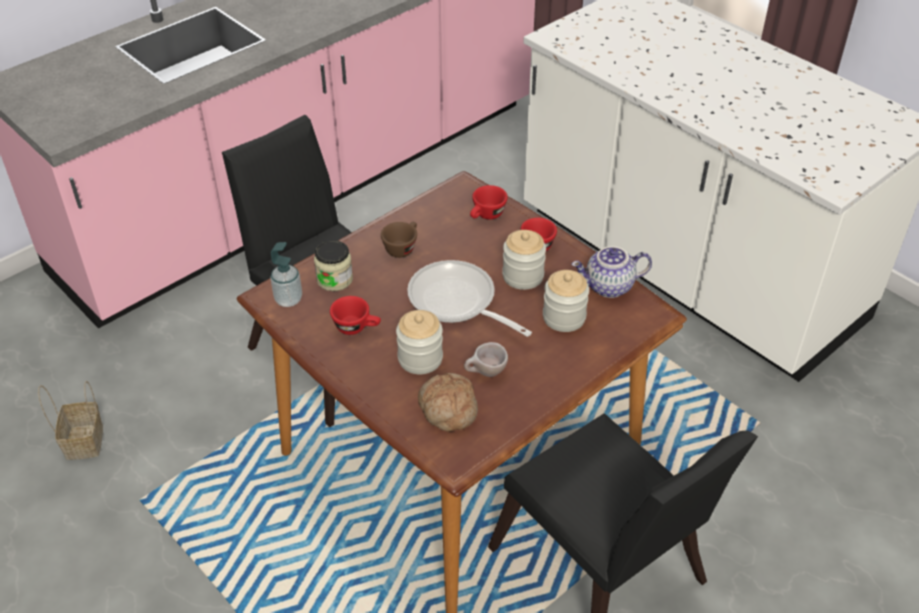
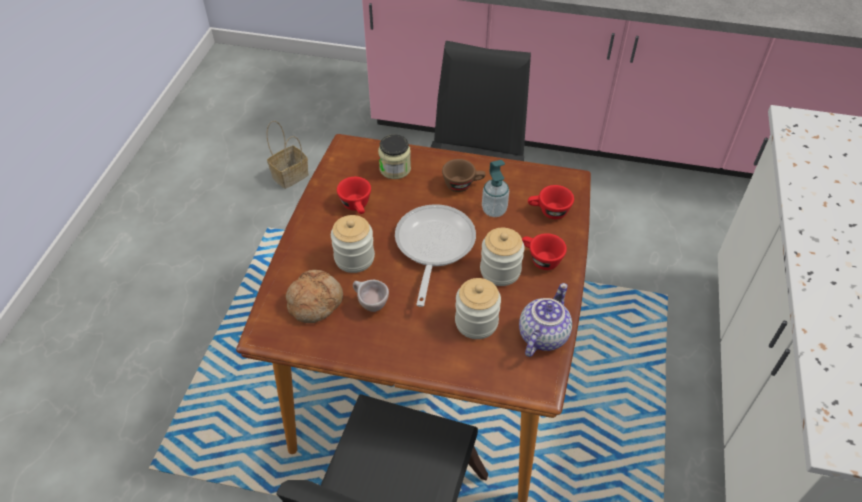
camera: 55 degrees right, 5 degrees up
soap dispenser [270,242,302,307] -> soap dispenser moved to [482,160,509,217]
teapot [571,246,652,298] -> teapot turned 75 degrees clockwise [519,283,572,357]

